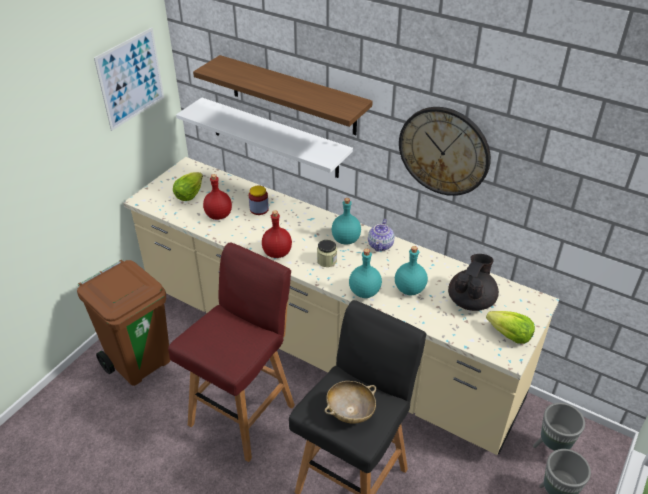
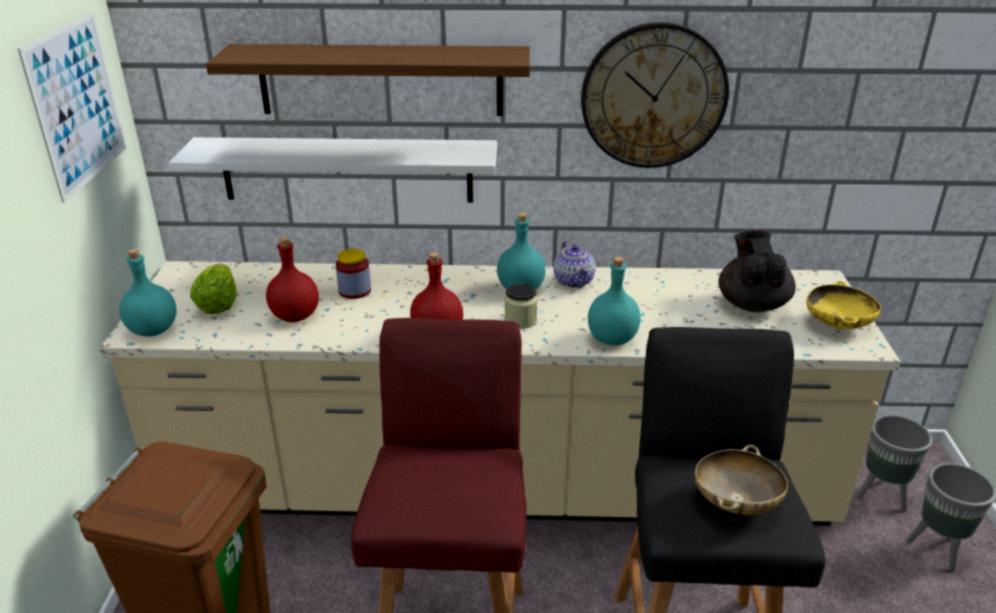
camera: 30 degrees left, 10 degrees down
turquoise bottle [395,246,428,295] -> turquoise bottle moved to [119,249,177,337]
lettuce [486,311,535,344] -> yellow bowl [806,281,881,329]

